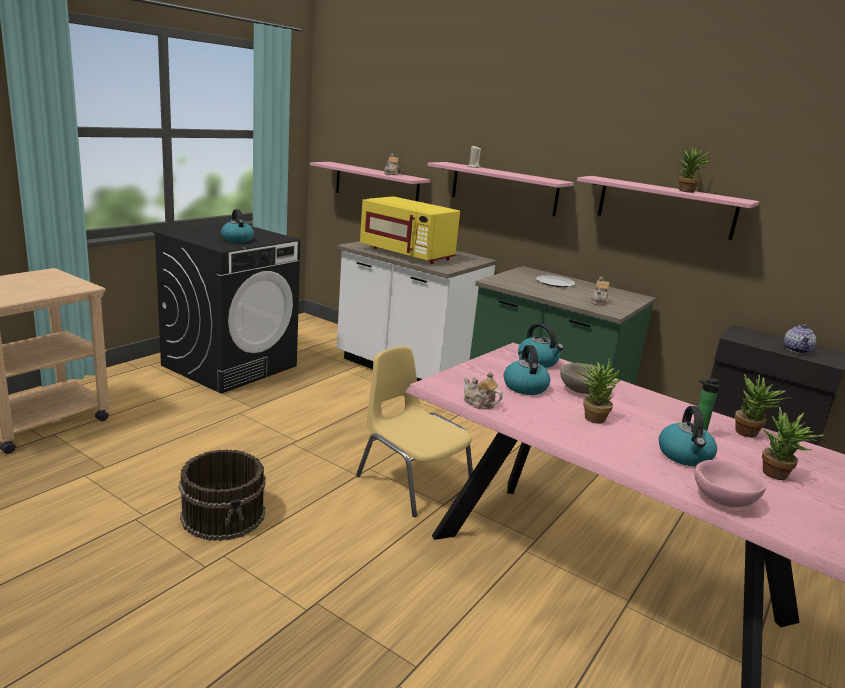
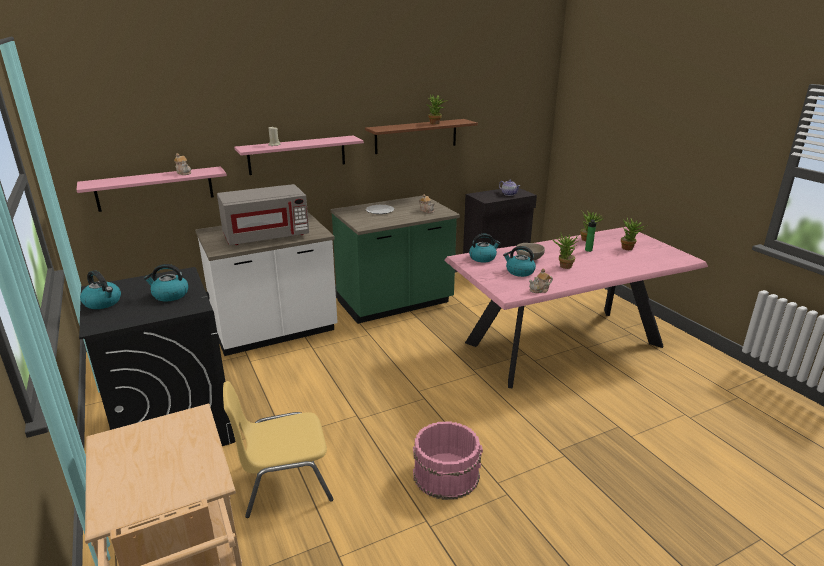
camera: 60 degrees left, 5 degrees up
brown bucket [179,450,266,541] -> pink bucket [413,421,483,500]
yellow chair [356,346,473,517] -> yellow chair moved to [223,381,334,518]
yellow microwave [360,196,460,264] -> grey microwave [217,184,309,245]
pink shelf [577,176,759,240] -> brown shelf [365,119,478,154]
kettle [659,406,717,467] -> kettle moved to [80,270,121,309]
pink bowl [694,460,766,507] -> none

